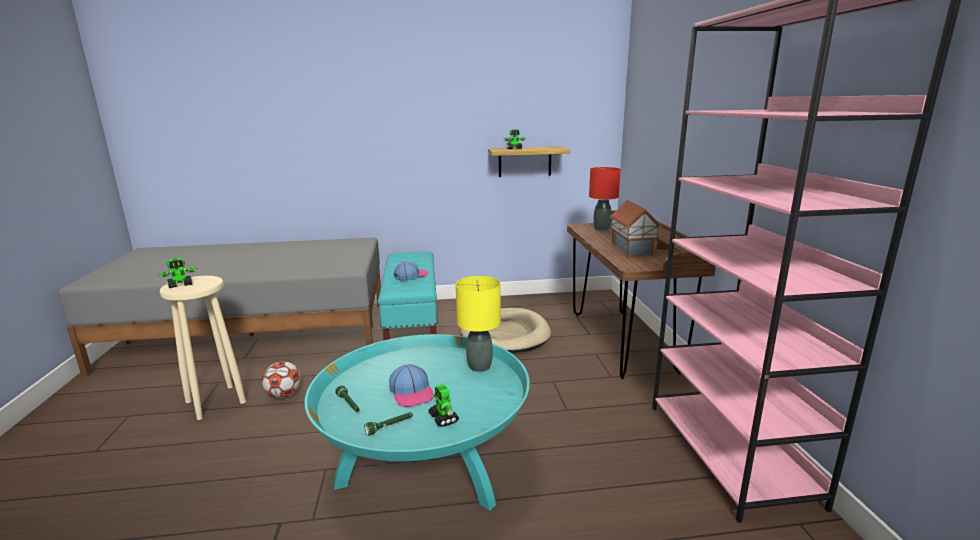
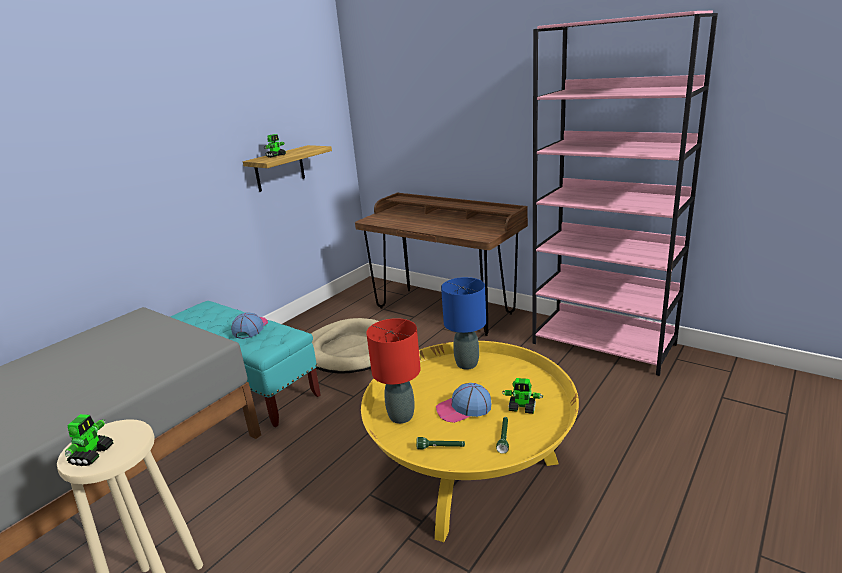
camera: 45 degrees left, 5 degrees up
football [262,361,301,398] -> none
turquoise coffee table [304,334,530,511] -> yellow coffee table [361,341,579,542]
cap [389,364,434,407] -> cap turned 150 degrees clockwise [436,383,491,423]
yellow table lamp [456,276,501,372] -> blue table lamp [441,277,486,370]
red table lamp [589,167,621,231] -> red table lamp moved to [366,318,421,424]
toy house [610,200,661,256] -> none

